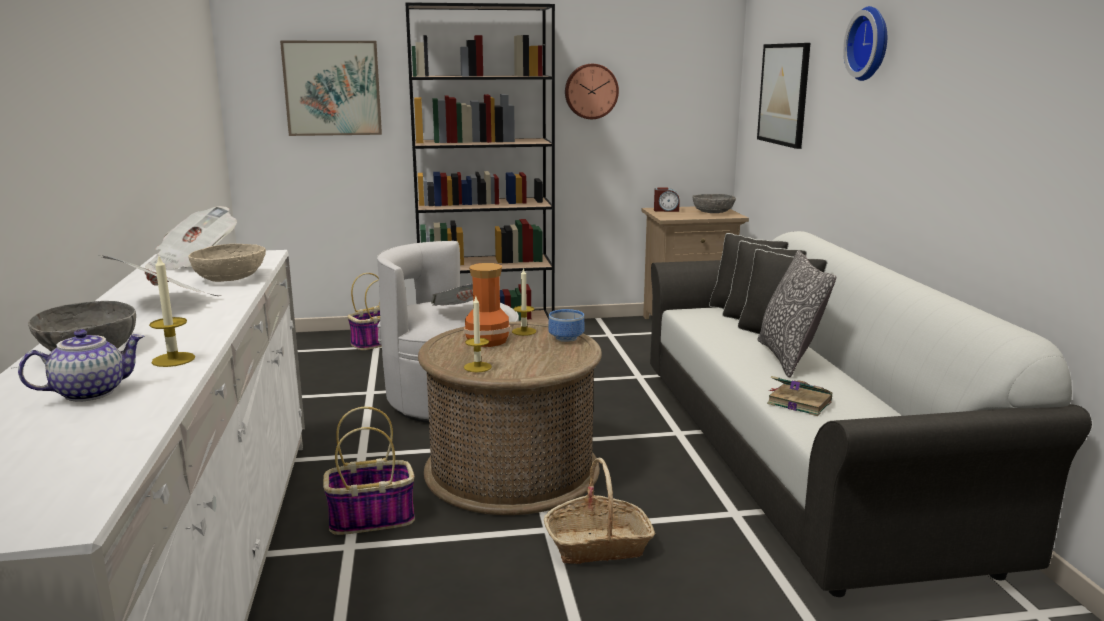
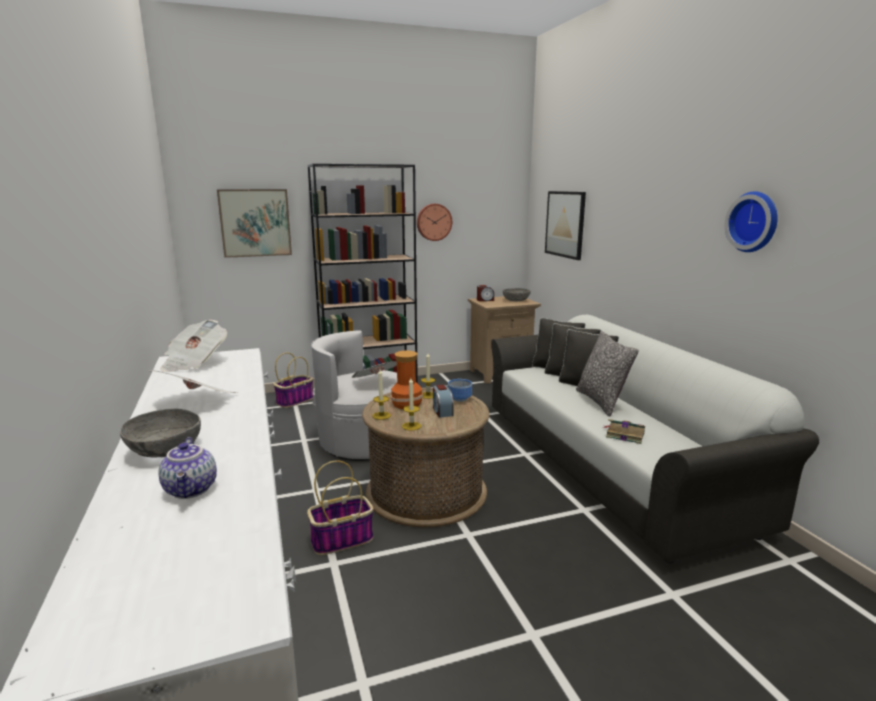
camera: 10 degrees left, 0 degrees up
teapot [18,329,144,402] -> teapot turned 120 degrees clockwise [158,437,217,499]
candle [149,254,195,367] -> candle moved to [372,369,391,420]
beige bowl [189,244,266,282] -> none
basket [544,458,656,564] -> none
wall clock [843,6,887,81] -> wall clock moved to [725,191,778,252]
none -> alarm clock [433,385,454,418]

